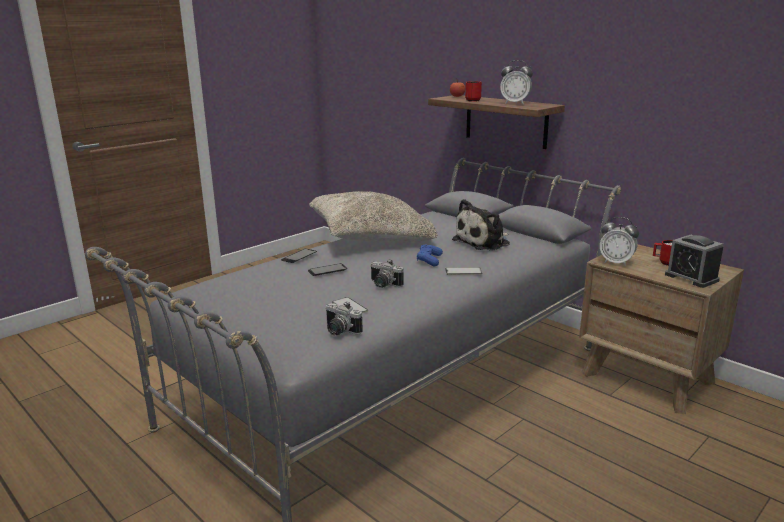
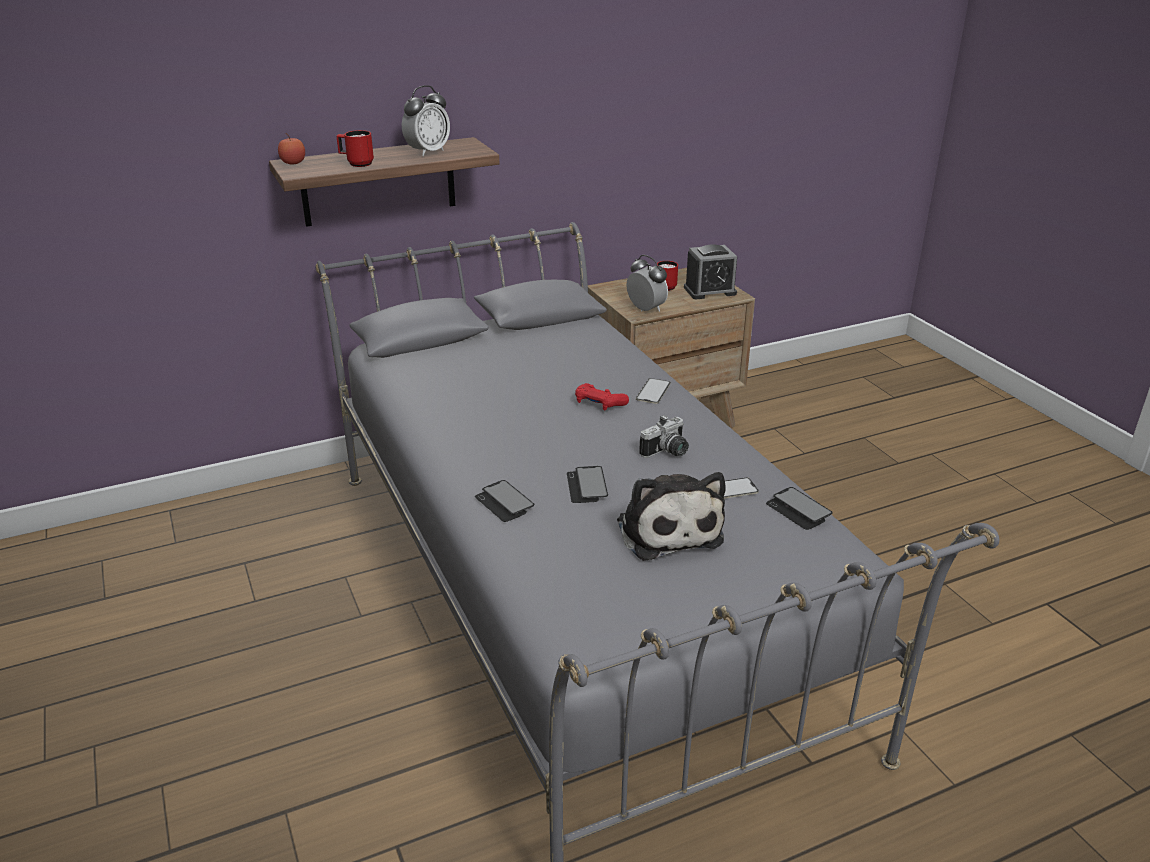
camera: 70 degrees left, 10 degrees up
beige pillow [310,191,437,243] -> none
camera [325,302,363,335] -> phone [766,487,832,530]
blue game controller [417,244,443,266] -> red game controller [575,383,629,411]
plush toy [452,199,510,251] -> plush toy moved to [617,472,726,561]
alarm clock [600,217,639,266] -> alarm clock turned 90 degrees counterclockwise [627,255,668,312]

